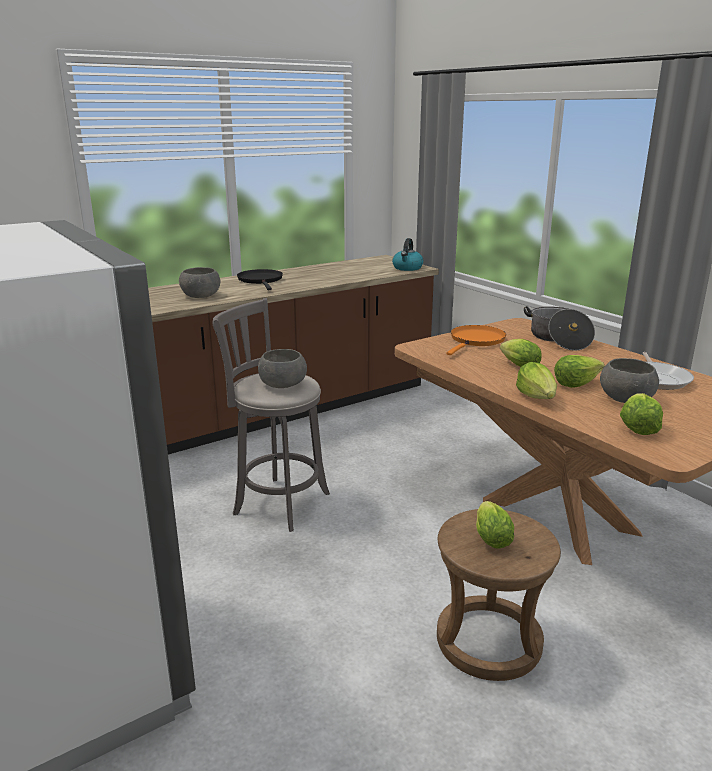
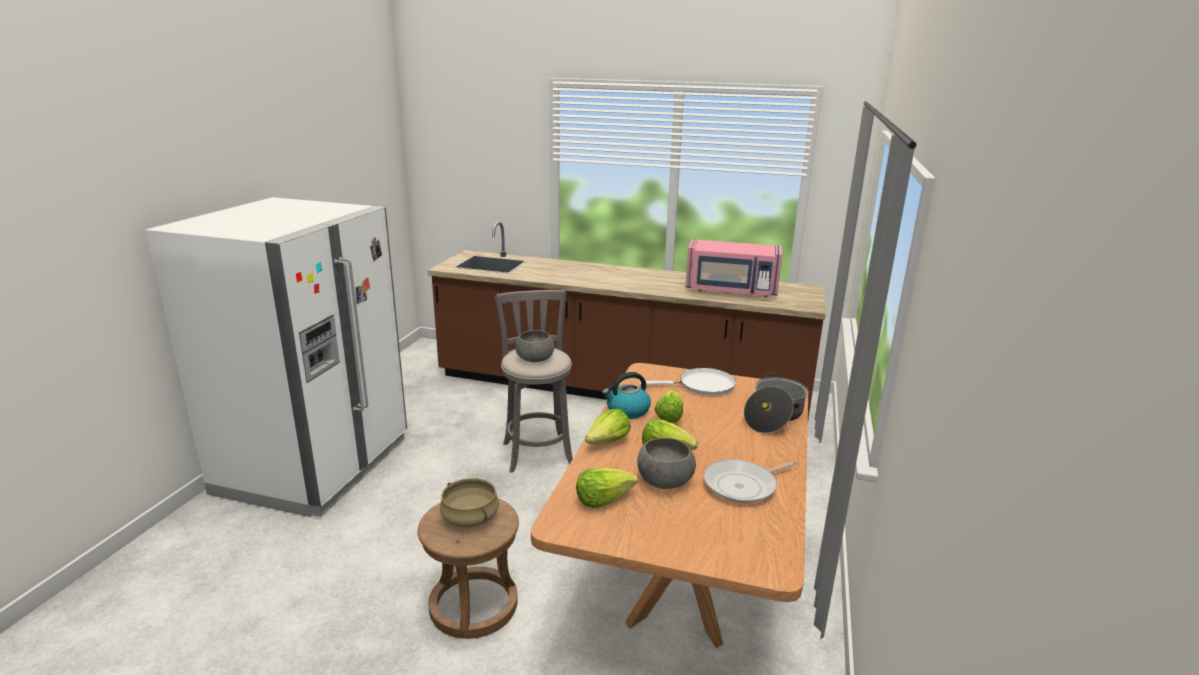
camera: 50 degrees right, 0 degrees up
grey bowl [179,267,220,298] -> none
black frying pan [237,269,283,290] -> none
kettle [392,238,423,271] -> kettle moved to [602,372,651,419]
orange frying pan [446,325,506,355] -> white frying pan [640,368,736,396]
lettuce [476,501,514,549] -> beige cooking pot [440,478,499,527]
none -> pink microwave [686,239,782,297]

